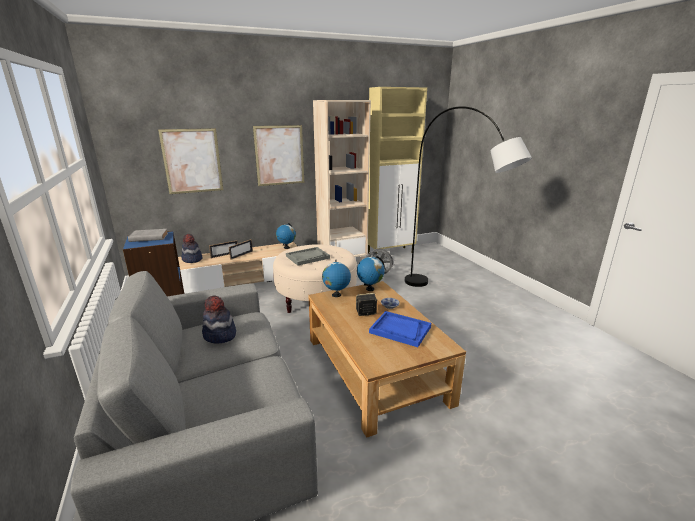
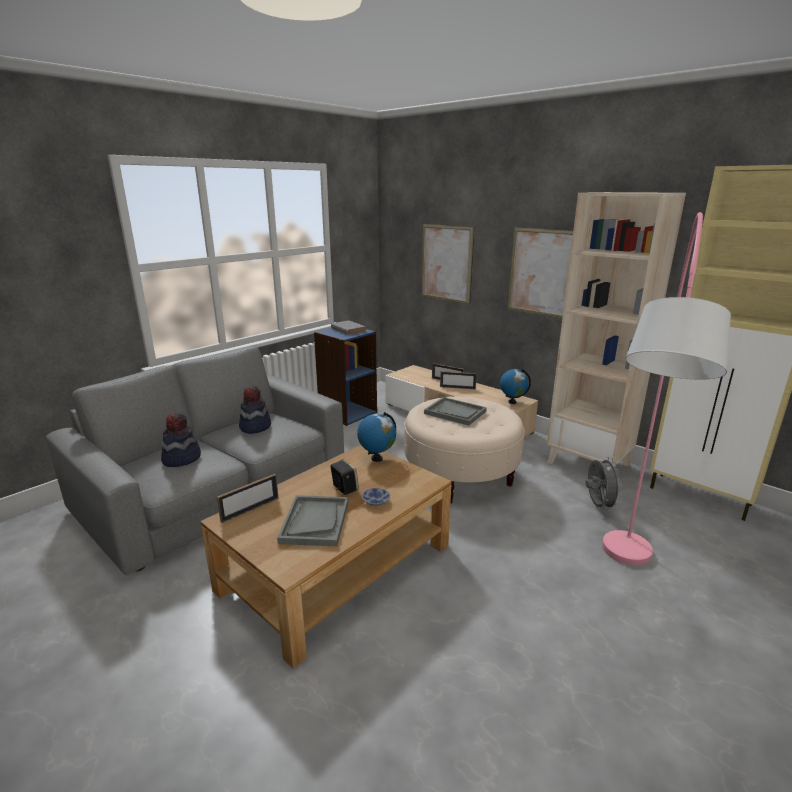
camera: 65 degrees right, 0 degrees up
hat [182,234,203,263] -> hat moved to [161,413,201,467]
globe [357,256,385,291] -> none
blue tray [369,311,431,347] -> grey tray [277,495,349,546]
grey floor lamp [405,106,532,287] -> pink floor lamp [602,212,731,566]
none -> picture frame [217,474,279,523]

